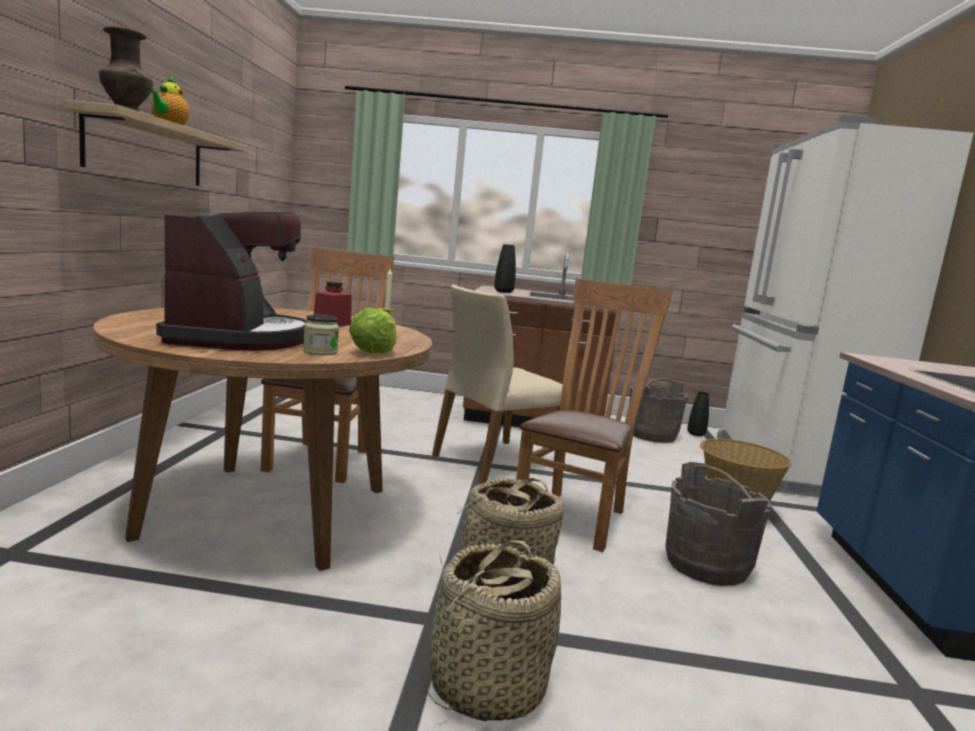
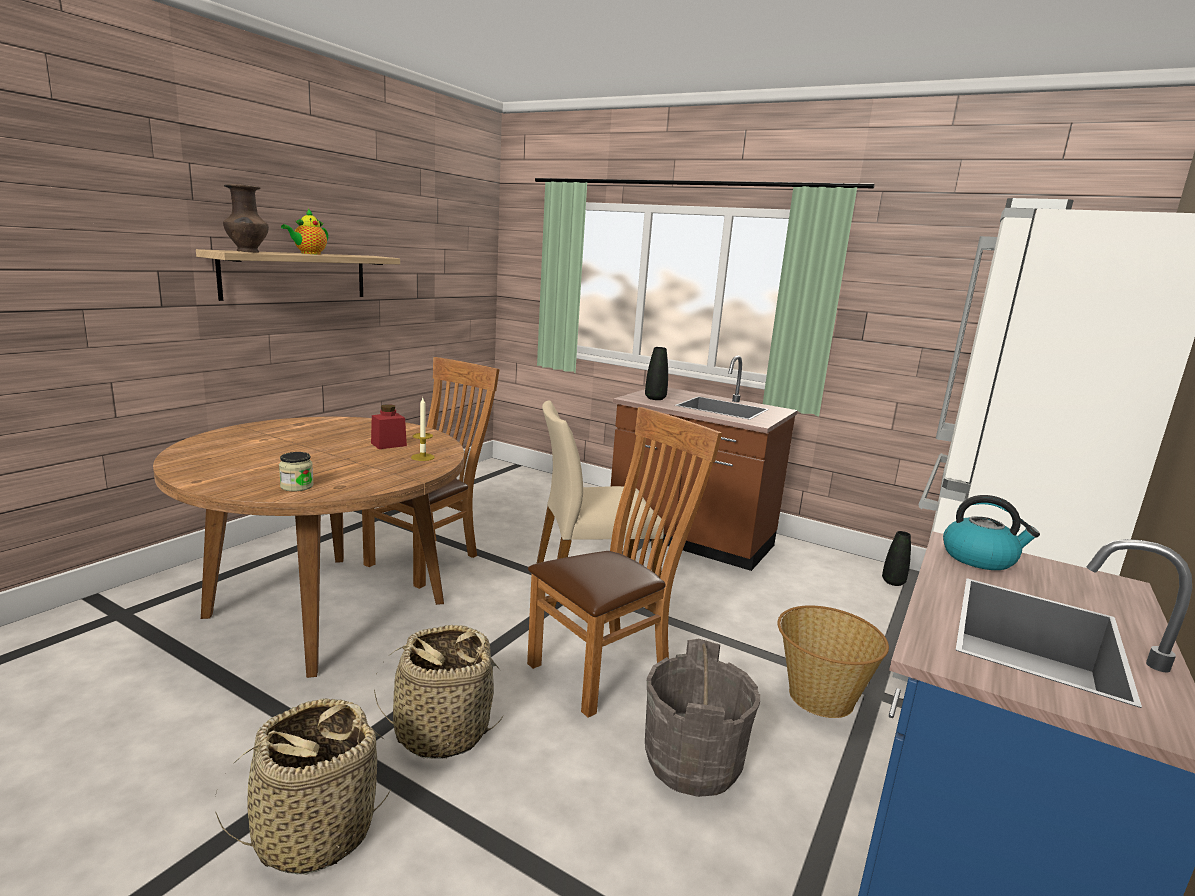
camera: 25 degrees right, 5 degrees up
coffee machine [156,212,307,350] -> none
lettuce [349,308,396,353] -> none
grey bucket [629,378,688,443] -> none
none -> kettle [943,495,1040,570]

